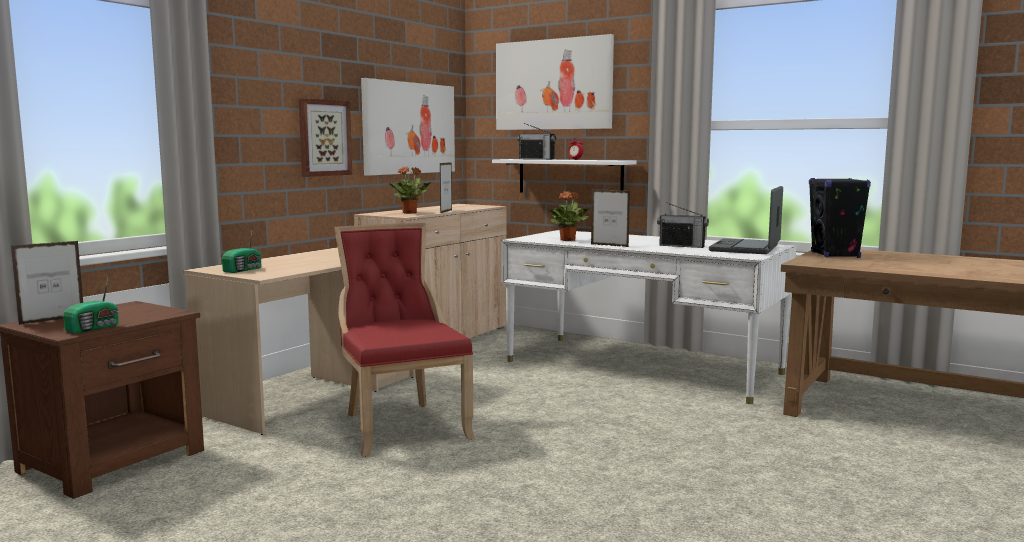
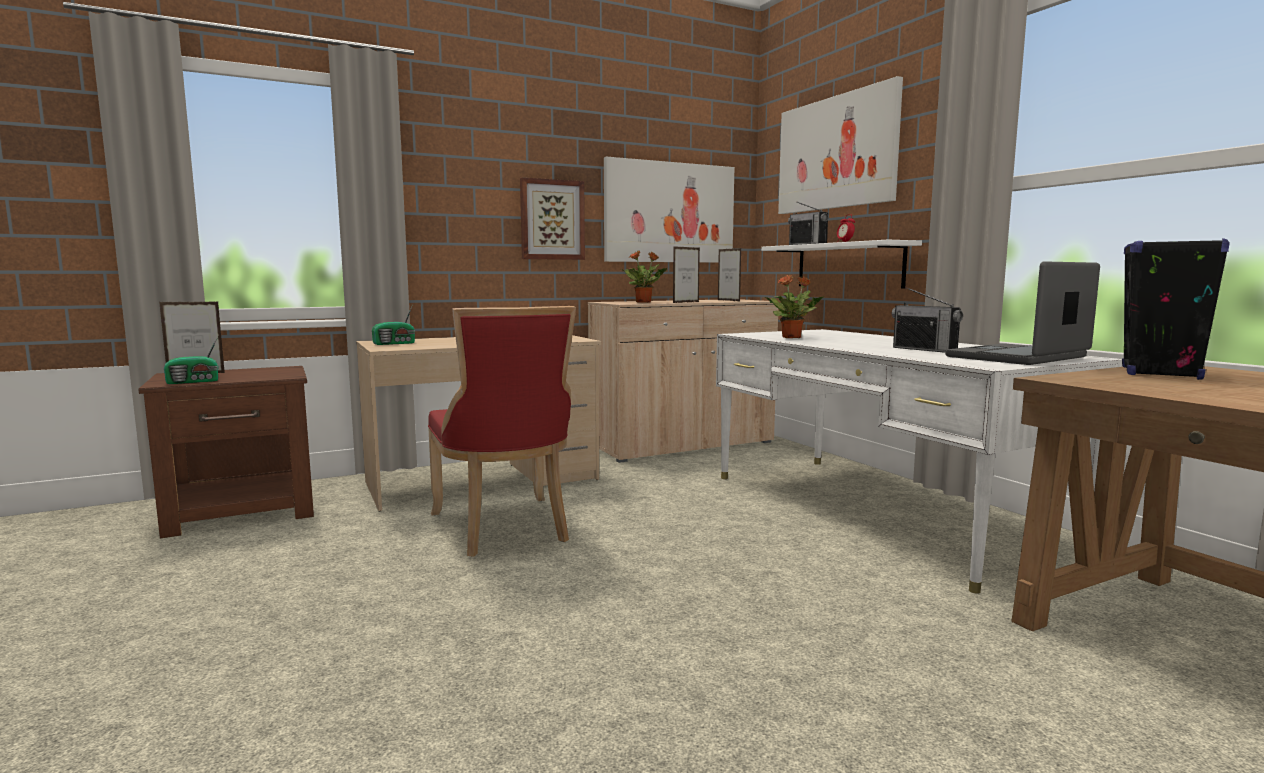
camera: 30 degrees right, 0 degrees up
red chair [334,223,475,457] -> red chair turned 150 degrees clockwise [428,306,576,557]
picture frame [591,189,630,247] -> picture frame moved to [718,248,741,301]

